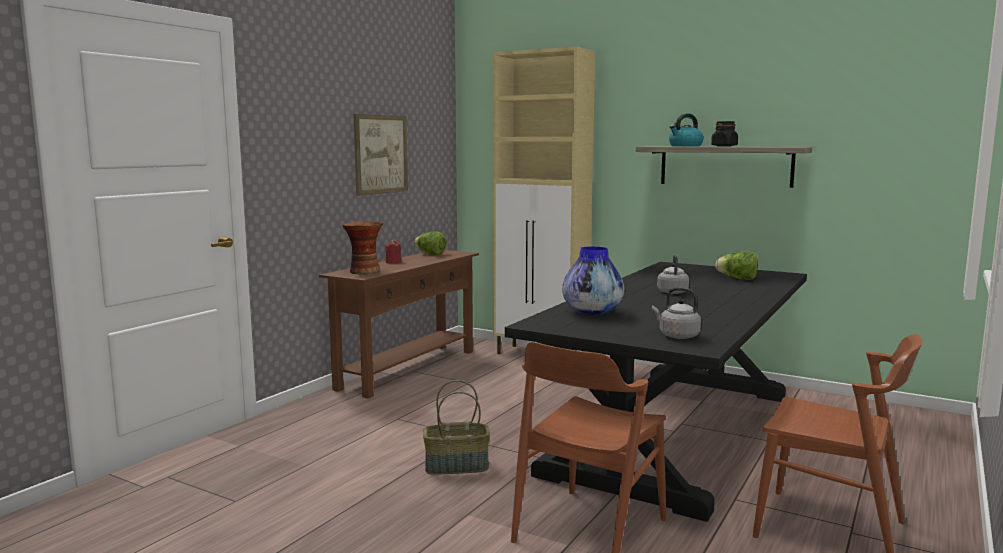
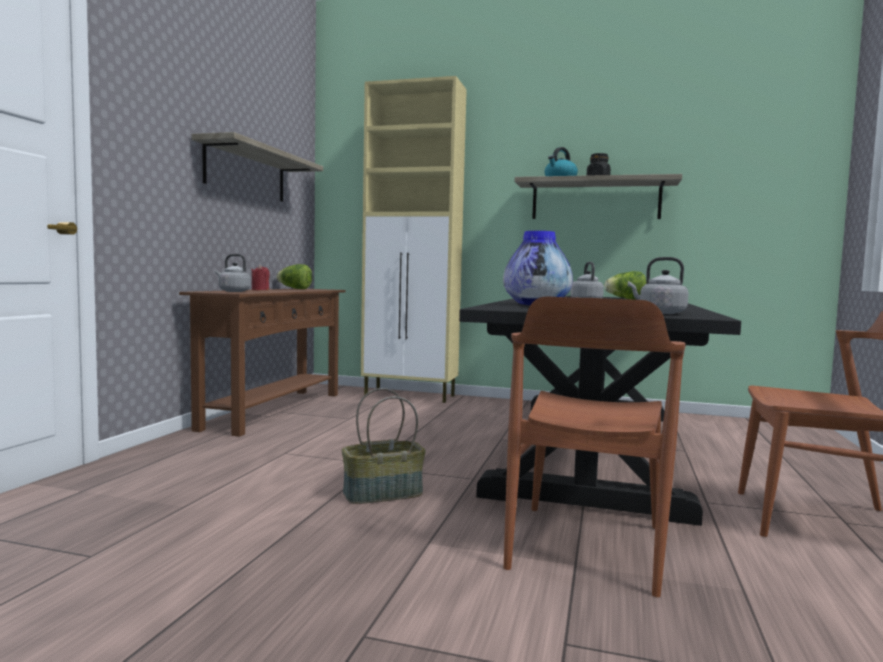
camera: 15 degrees left, 5 degrees down
vase [342,221,383,274] -> grey kettle [215,254,251,292]
picture [353,114,408,196] -> shelf [191,132,323,202]

